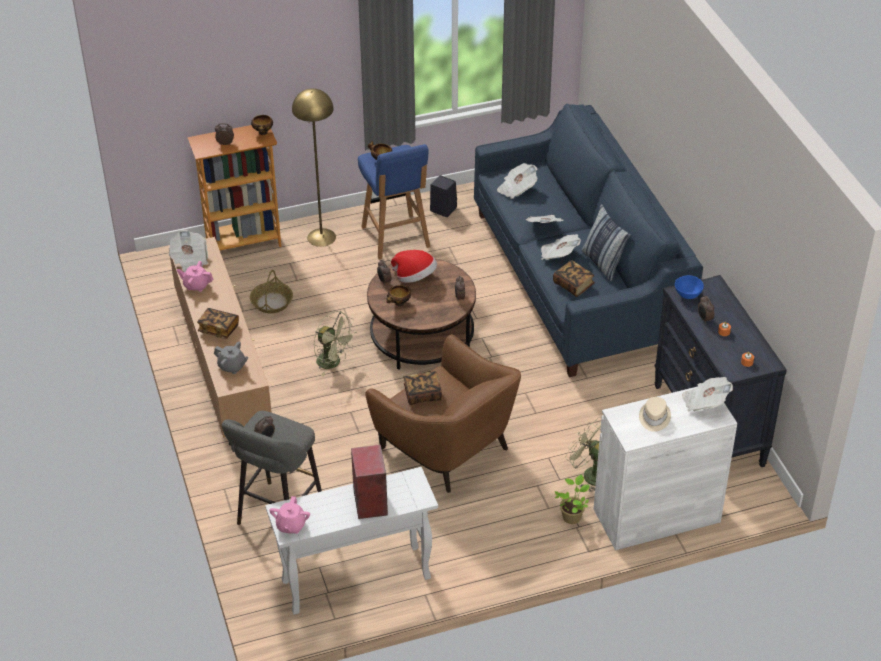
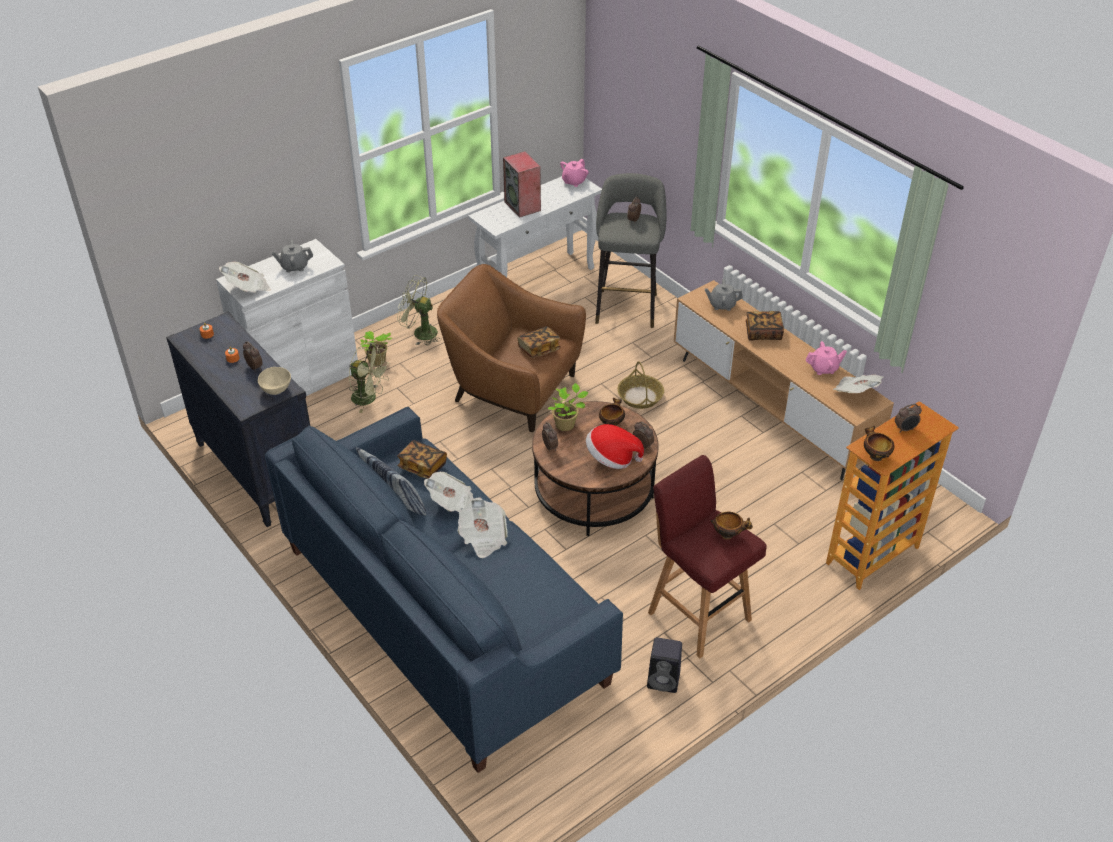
camera: 160 degrees right, 0 degrees up
basket [250,270,293,313] -> basket moved to [617,361,664,409]
pink teapot [269,496,310,534] -> pink teapot turned 135 degrees counterclockwise [560,159,589,187]
yellow floor lamp [292,88,336,247] -> none
green fan [314,311,356,376] -> green fan moved to [397,275,442,346]
blue stool [358,144,430,260] -> red stool [648,455,767,658]
newspaper [497,163,537,199] -> none
beige hat [639,397,671,432] -> grey teapot [272,240,313,273]
blue bowl [675,275,704,299] -> beige bowl [258,367,291,395]
none -> potted plant [548,383,589,431]

